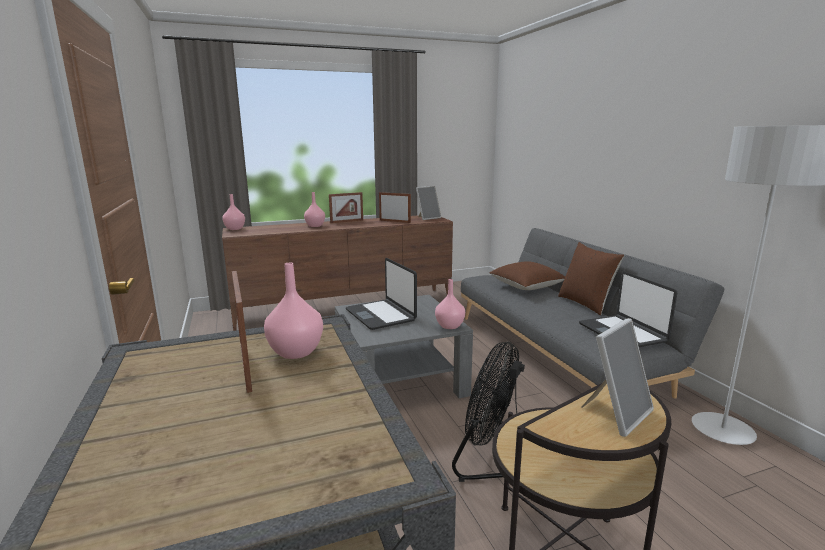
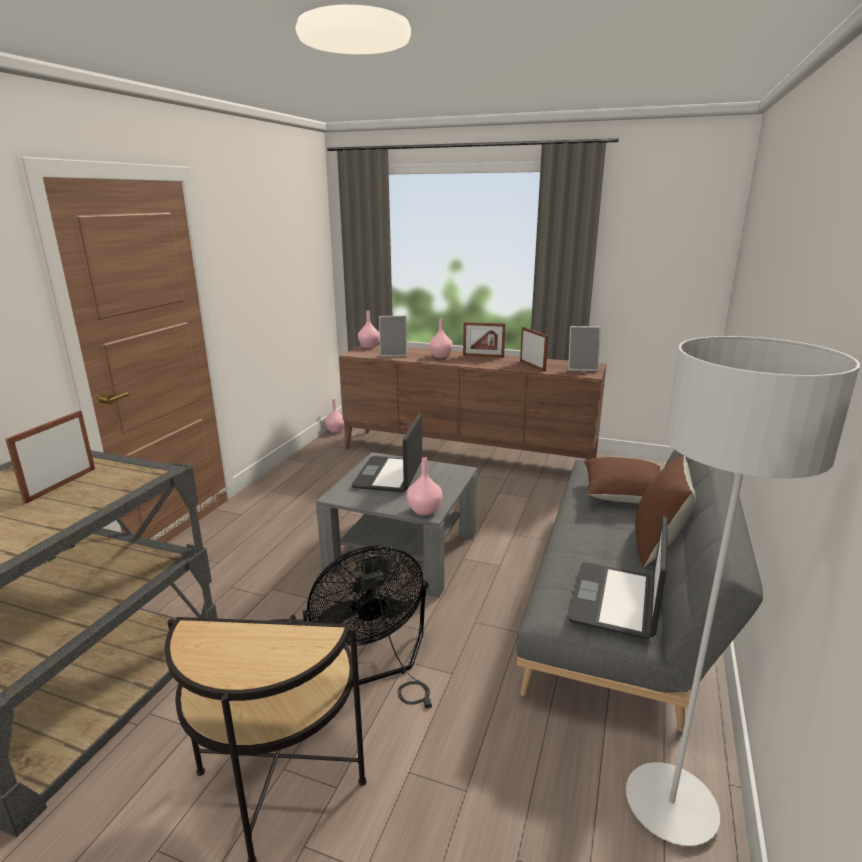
camera: 40 degrees right, 5 degrees up
pink vase [264,263,323,359] -> pink vase moved to [325,399,344,433]
picture frame [581,318,654,437] -> picture frame moved to [379,316,407,357]

